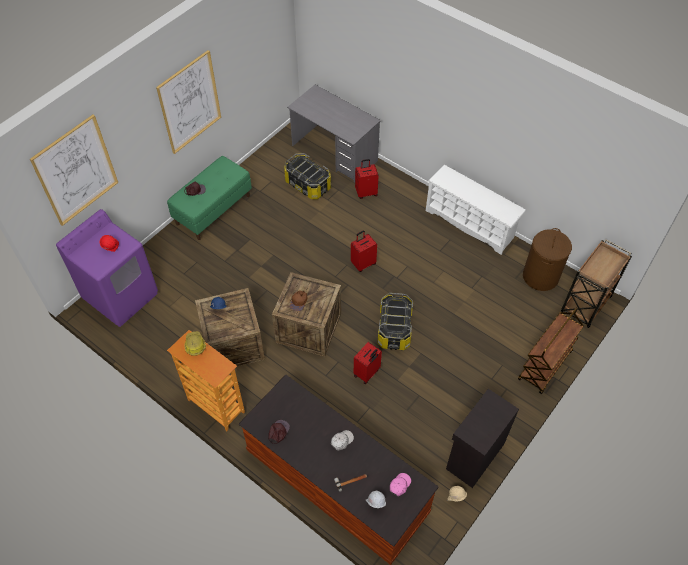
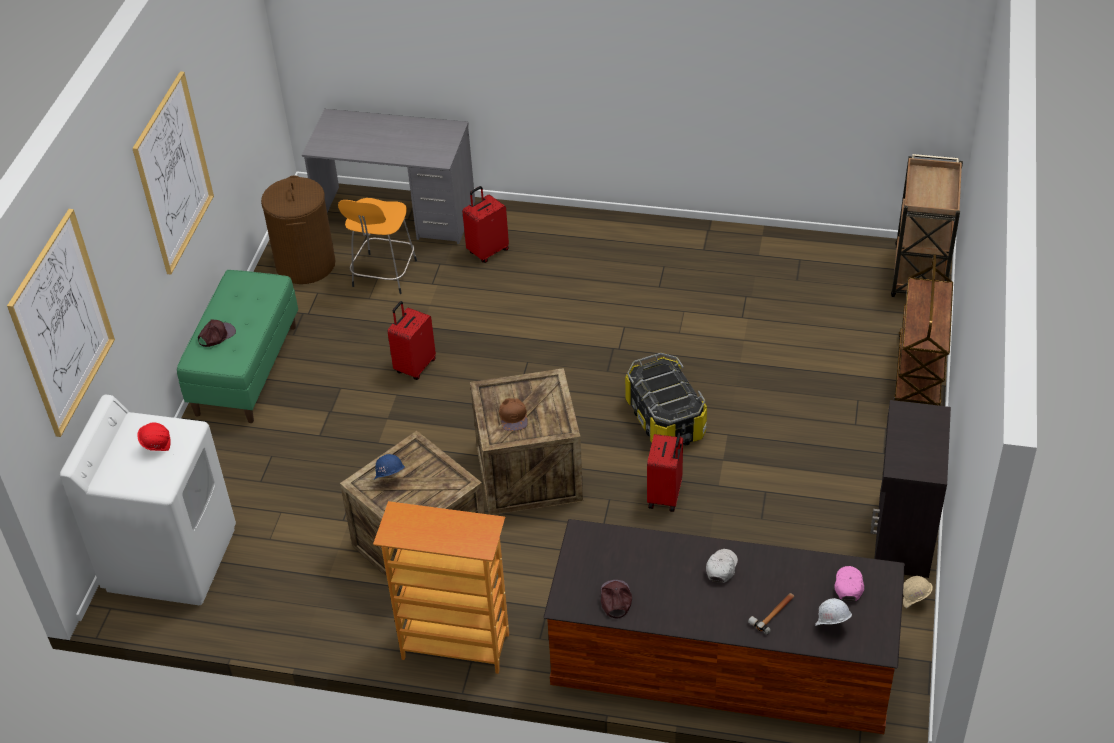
camera: 25 degrees left, 10 degrees down
purple washing machine [56,209,158,327] -> white washing machine [60,395,236,605]
hard hat [185,331,206,356] -> none
storage box [284,153,331,199] -> orange stool [338,198,417,294]
red suitcase [351,230,377,272] -> red suitcase moved to [388,301,436,380]
white shoe rack [426,165,526,255] -> none
brown laundry basket [523,228,572,291] -> brown laundry basket moved to [261,175,336,284]

